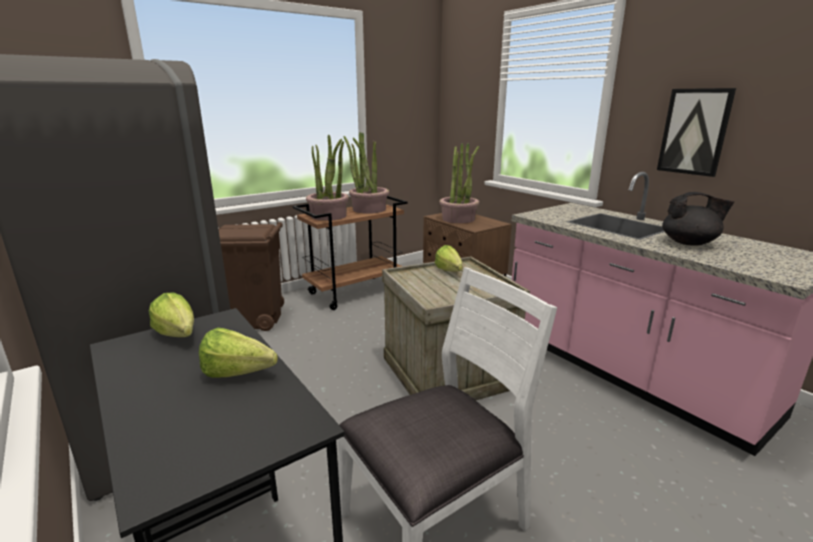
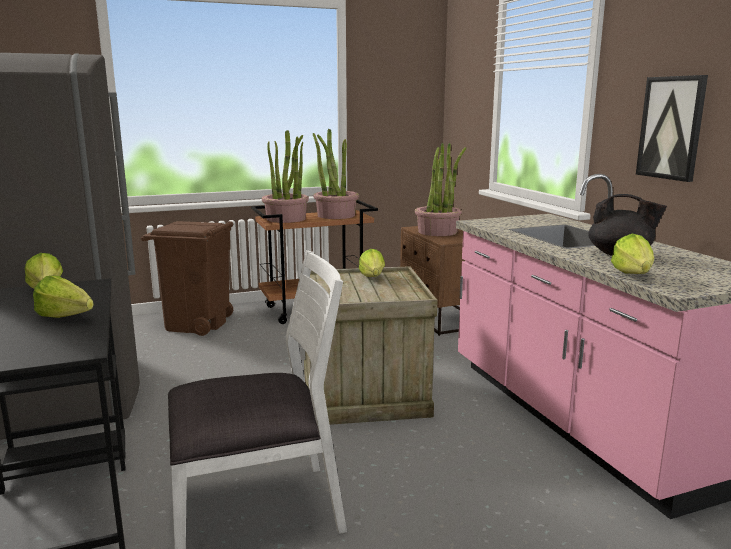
camera: 15 degrees right, 5 degrees down
none -> lettuce [611,234,654,274]

